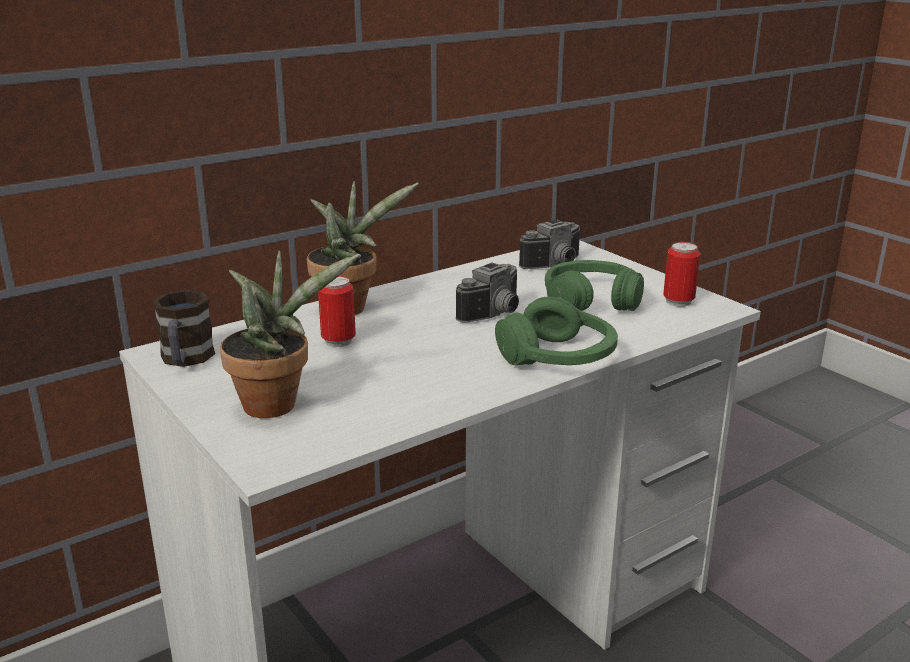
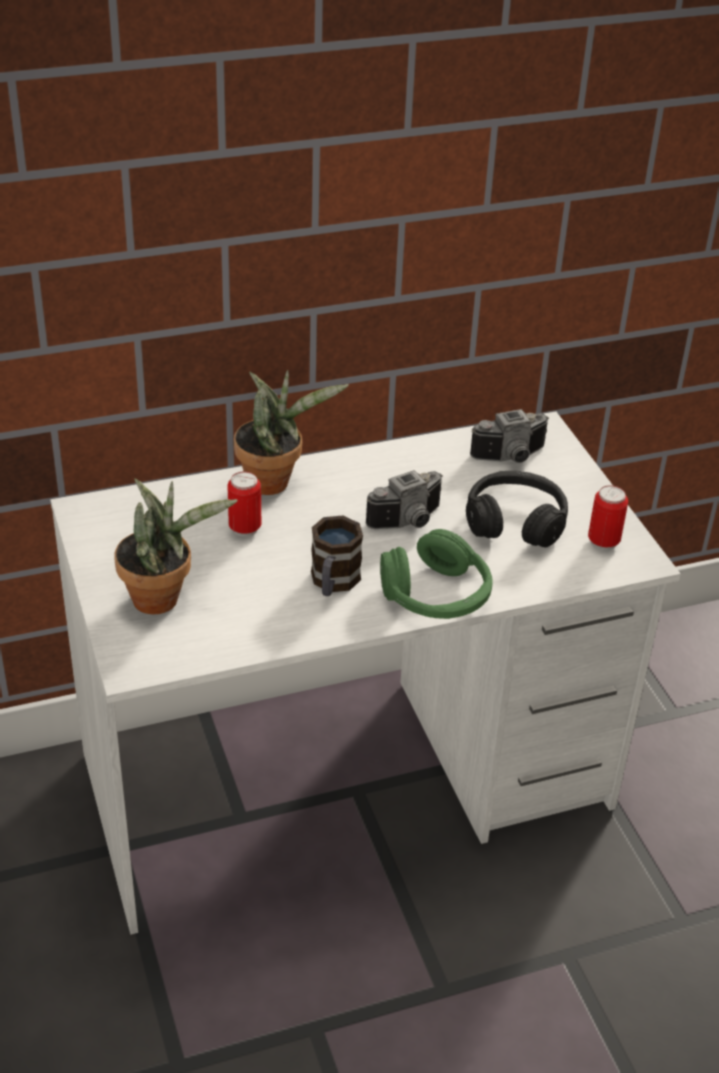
camera: 15 degrees right, 15 degrees up
mug [153,289,215,367] -> mug moved to [311,516,363,596]
green headphones [545,260,644,311] -> black headphones [466,471,568,547]

